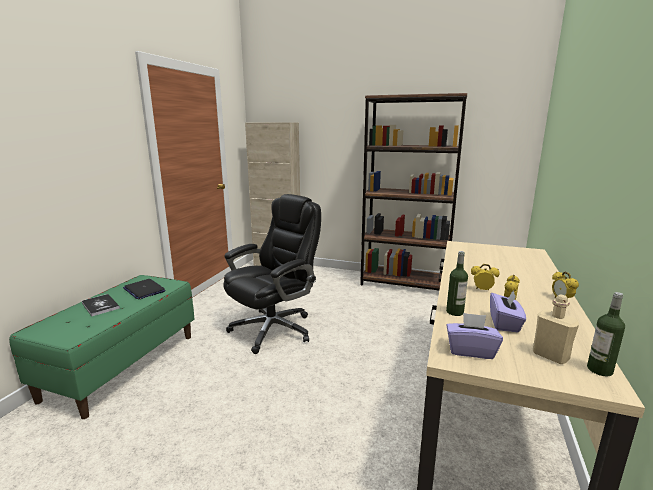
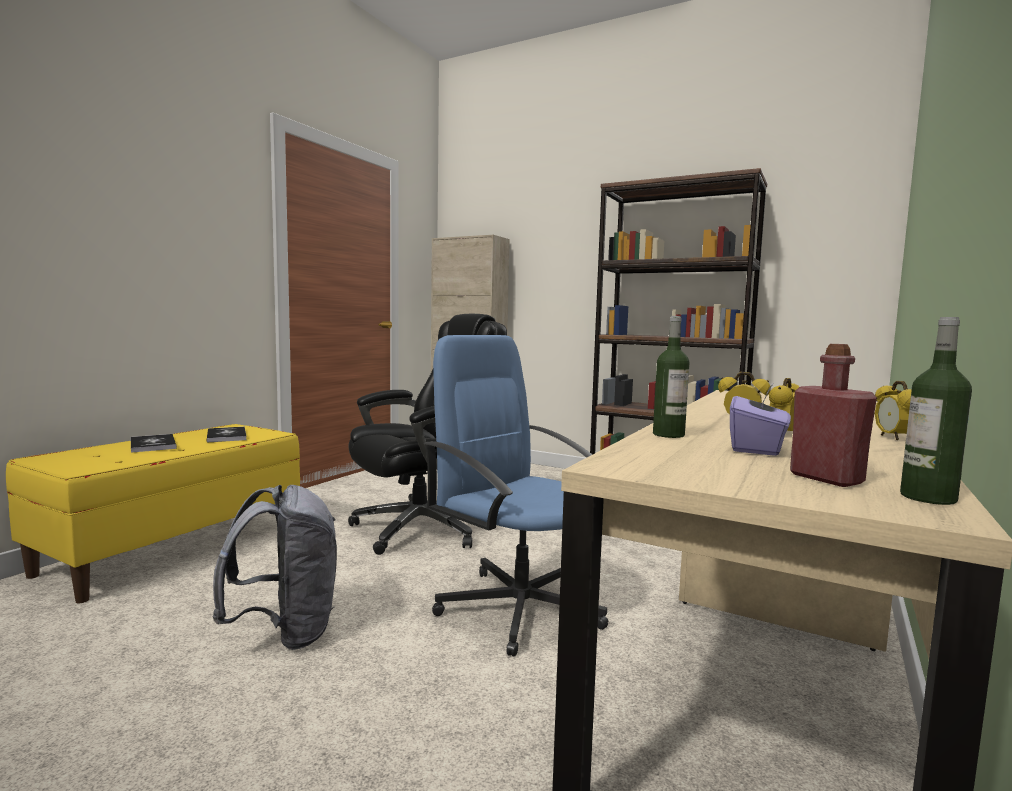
camera: 10 degrees right, 10 degrees down
green bench [9,275,195,419] -> yellow bench [6,424,300,603]
laptop [123,279,166,300] -> book [207,427,246,443]
purple tissue box [446,313,503,359] -> none
beige bottle [533,294,579,364] -> red bottle [790,344,877,487]
none -> grey backpack [212,485,337,650]
none -> blue office chair [423,335,608,657]

